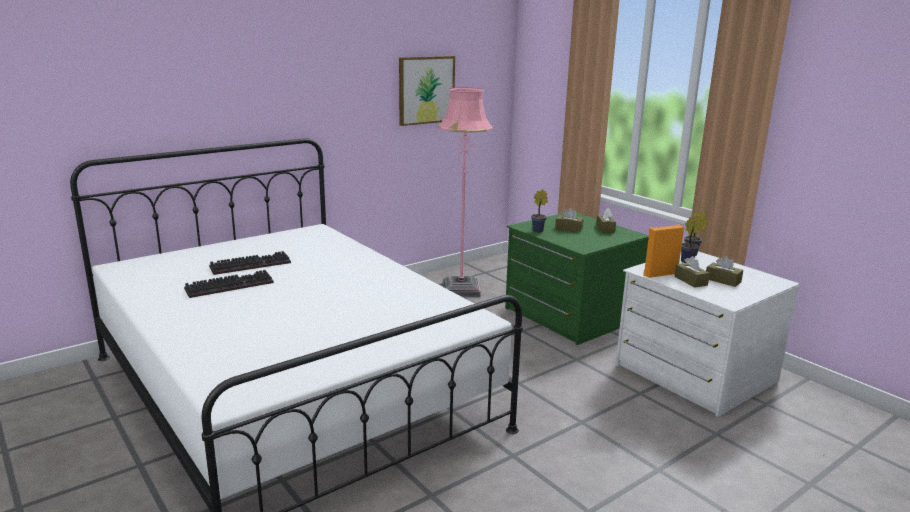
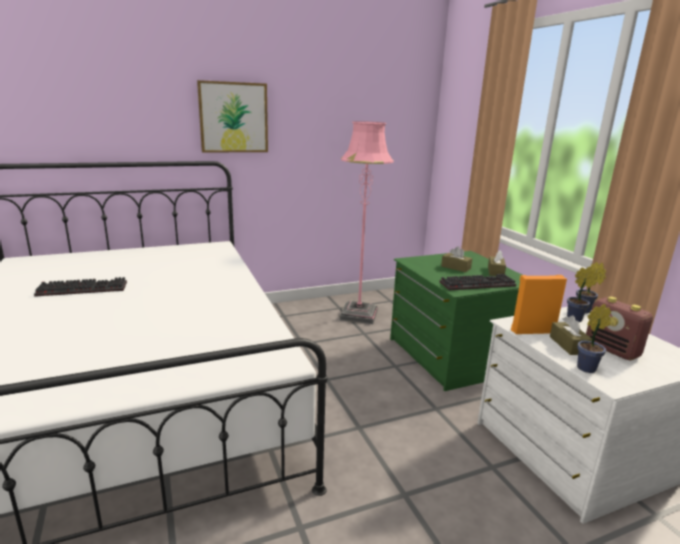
camera: 15 degrees right, 0 degrees up
keyboard [209,251,291,275] -> keyboard moved to [440,274,516,290]
picture [399,56,455,126] -> picture moved to [197,80,268,153]
potted plant [531,189,548,232] -> potted plant moved to [577,304,611,373]
brown tissue box [706,256,743,287] -> radio [586,296,653,360]

